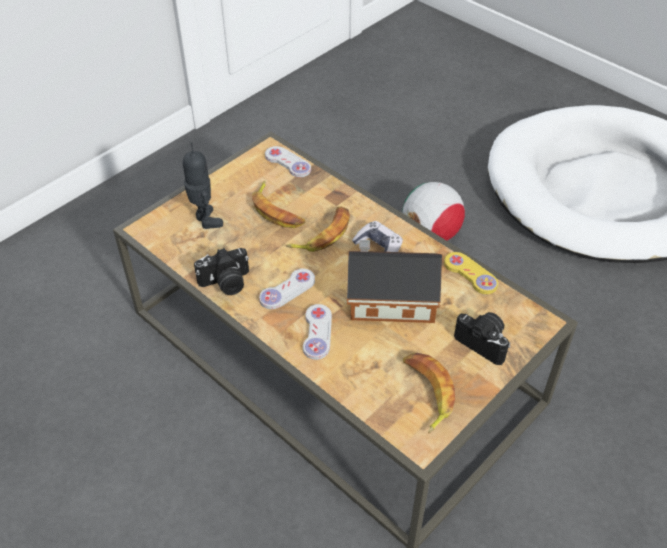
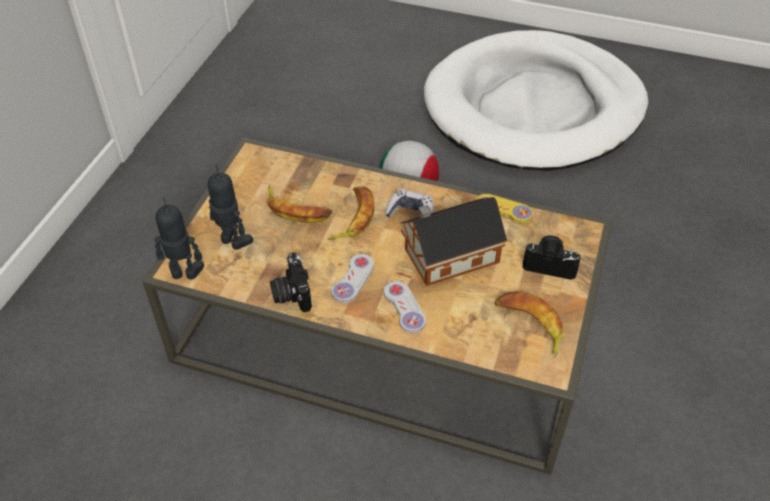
camera: 25 degrees left, 0 degrees up
camera [194,248,249,295] -> camera turned 120 degrees clockwise [270,252,312,312]
white game controller [265,146,311,177] -> none
none -> toy robot [155,197,204,279]

